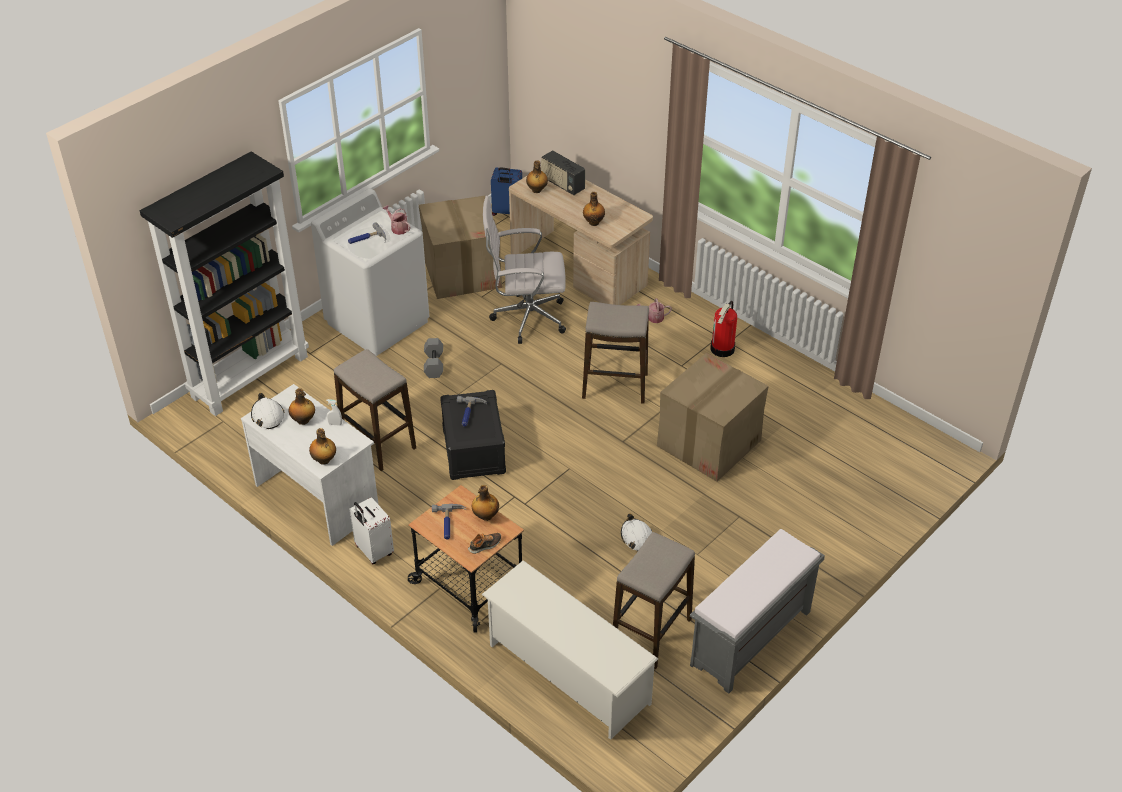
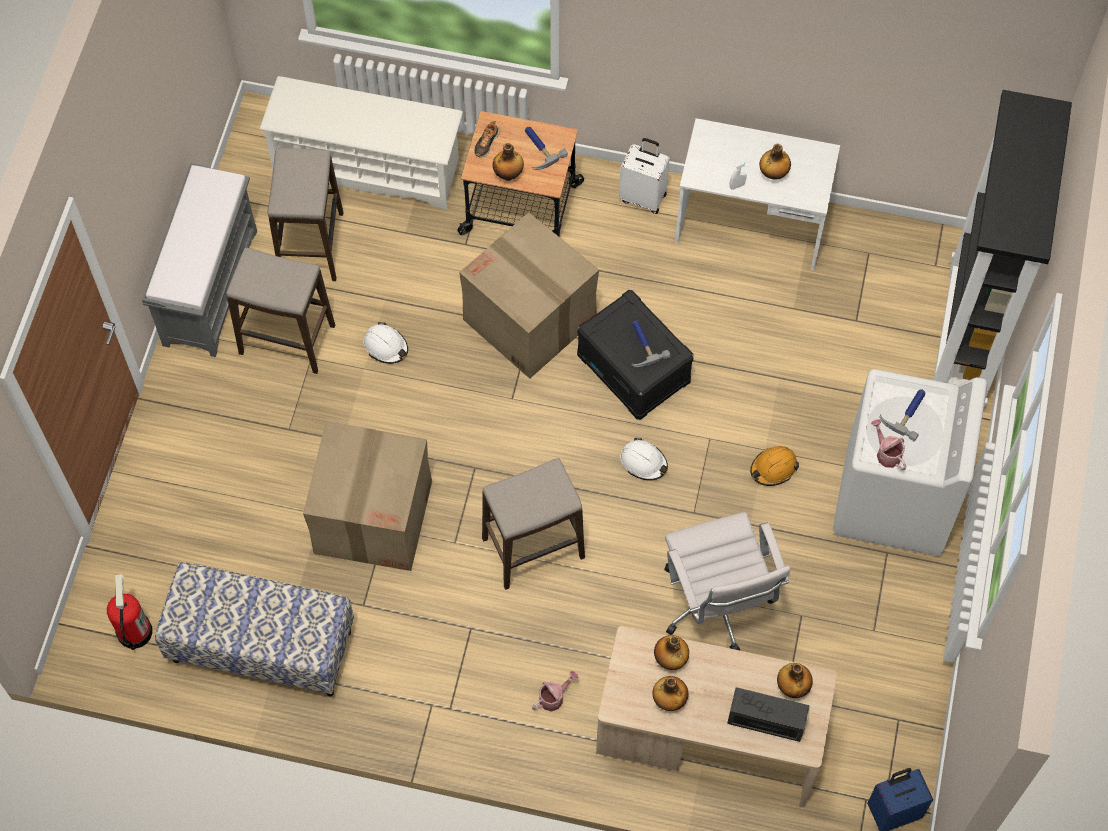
camera: 150 degrees right, 20 degrees up
white hard hat [251,393,285,429] -> white hard hat moved to [620,438,668,480]
bottle [309,428,336,465] -> bottle moved to [652,676,689,711]
stool [334,349,416,471] -> stool moved to [226,248,335,374]
watering can [382,205,410,235] -> watering can turned 135 degrees counterclockwise [871,419,906,470]
cardboard box [419,196,502,299] -> cardboard box moved to [459,212,599,379]
grey dumbbell [424,338,443,378] -> orange hard hat [750,446,799,486]
white office chair [483,196,566,344] -> white office chair turned 105 degrees clockwise [664,512,790,651]
fire extinguisher [710,301,737,357] -> fire extinguisher moved to [107,574,153,650]
none -> bench [155,562,354,697]

